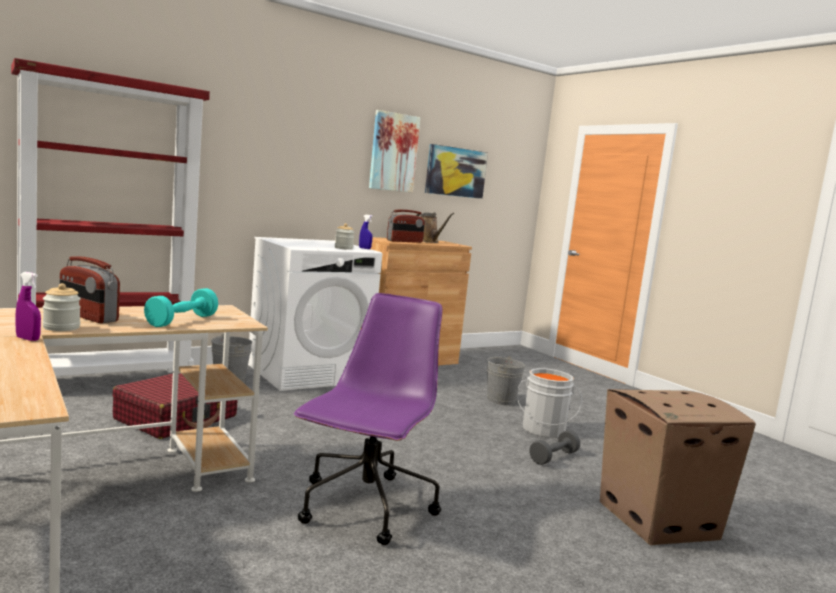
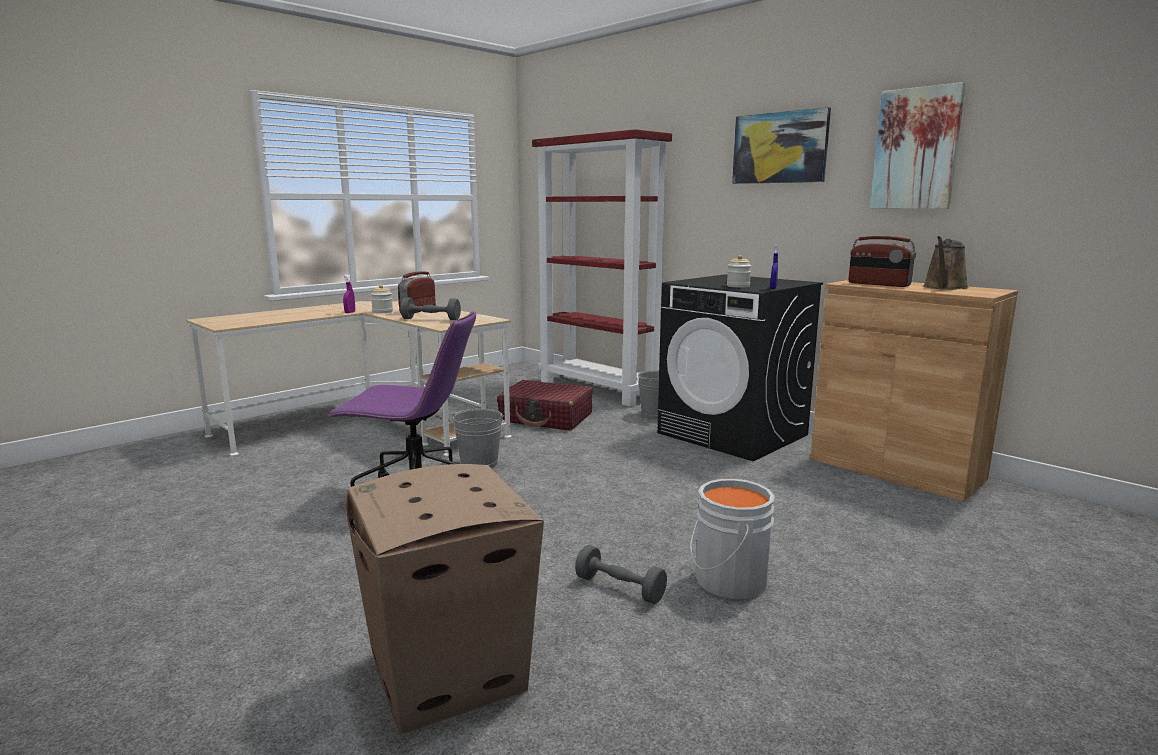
camera: 80 degrees right, 5 degrees up
turquoise dumbbell [144,288,218,327] -> grey dumbbell [400,297,461,320]
white washing machine [248,237,382,391] -> black washing machine [657,274,823,461]
picture [425,144,488,199] -> picture moved to [732,107,831,184]
grey bucket [487,356,525,405] -> grey bucket moved to [451,409,506,468]

